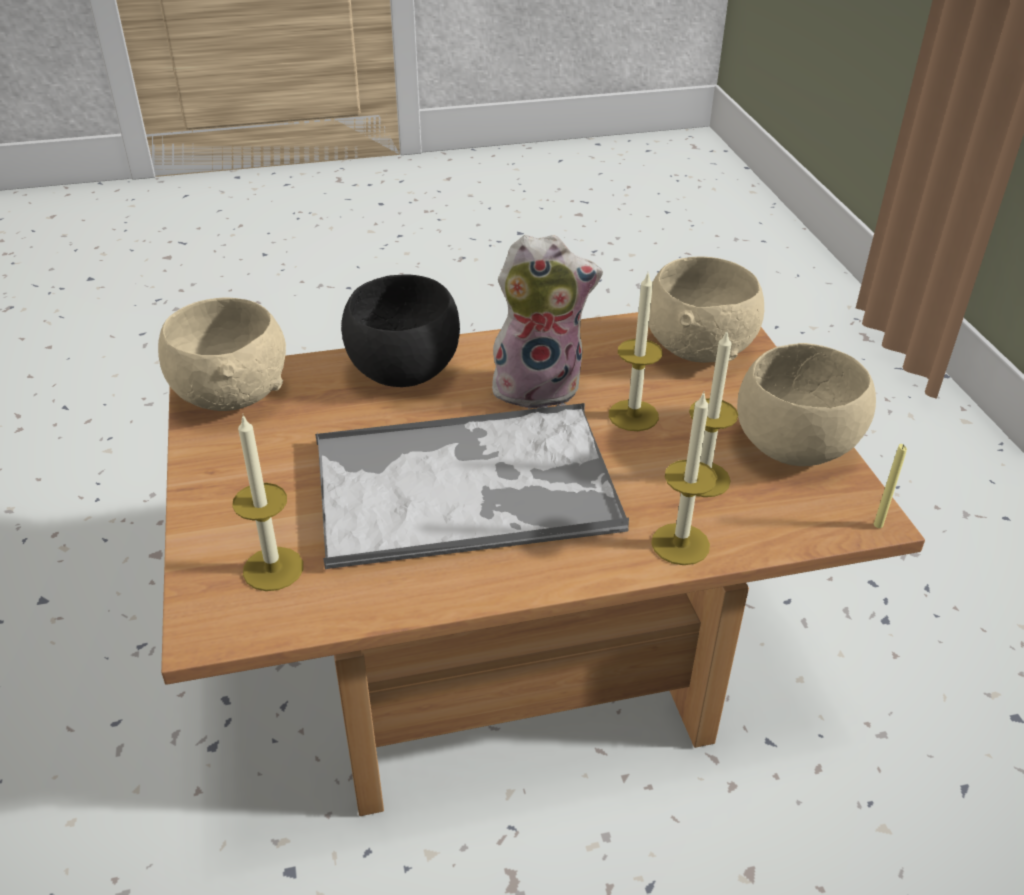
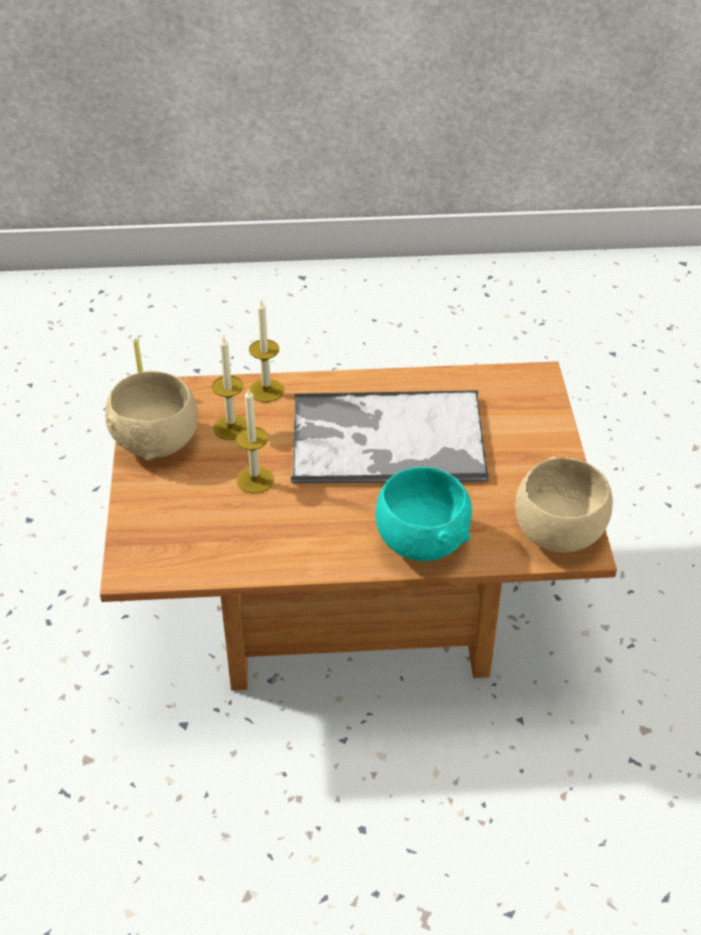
camera: 170 degrees left, 5 degrees up
candle [232,416,303,591] -> none
black bowl [341,274,460,387] -> turquoise bowl [376,467,472,561]
plush toy [490,235,603,409] -> none
beige bowl [649,257,764,363] -> none

